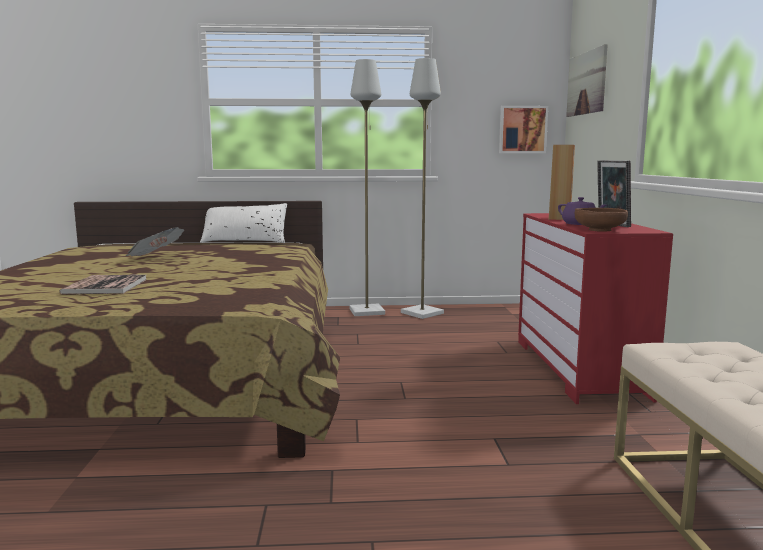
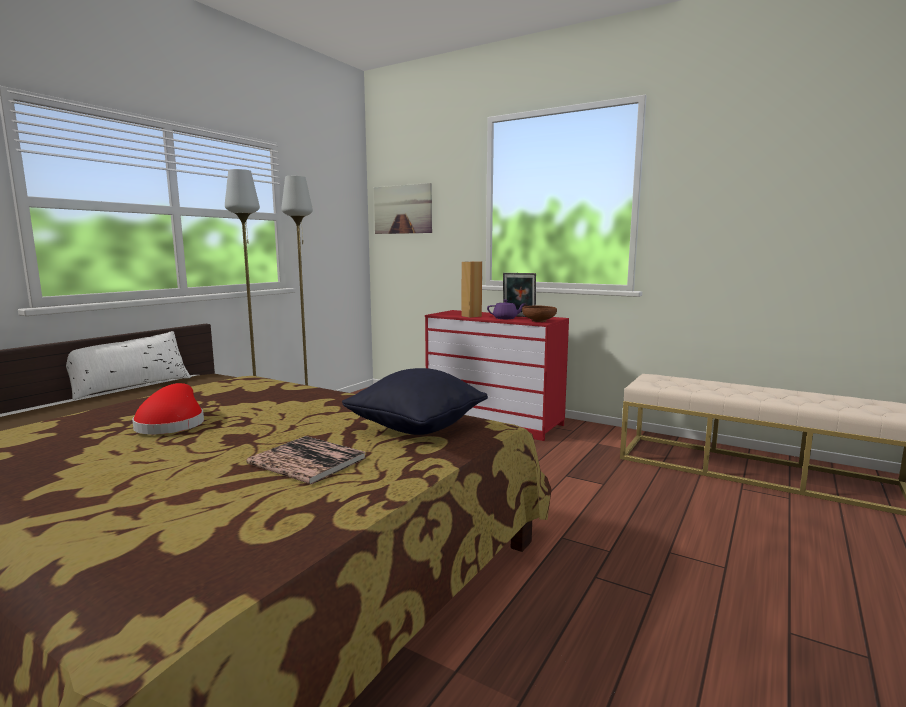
camera: 55 degrees left, 0 degrees up
newspaper [126,227,184,256] -> red hat [132,383,204,434]
picture [499,106,548,153] -> none
none -> black pillow [342,368,488,435]

